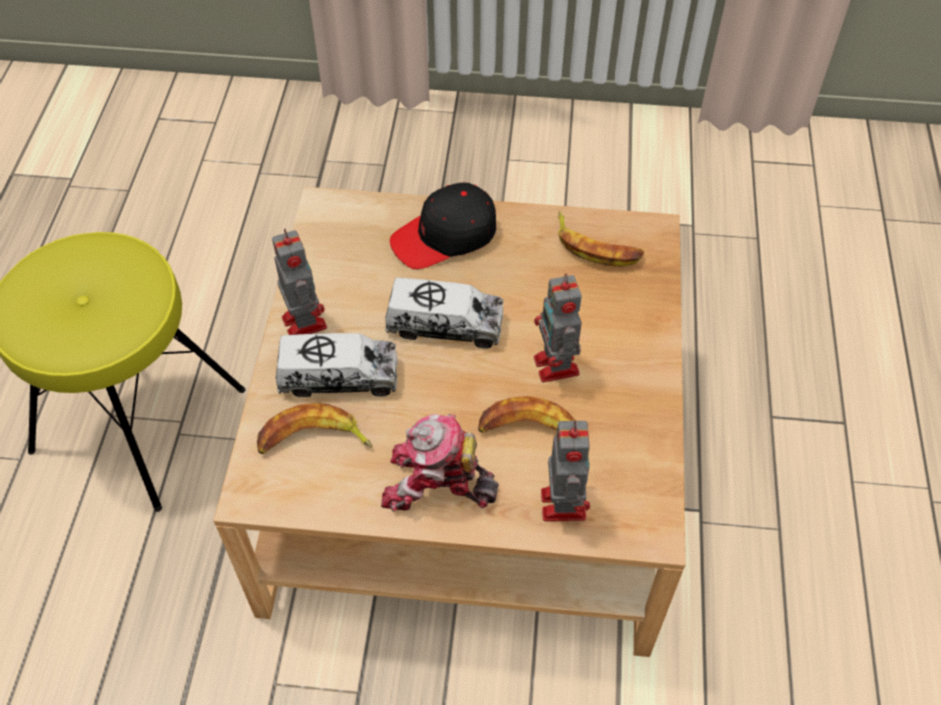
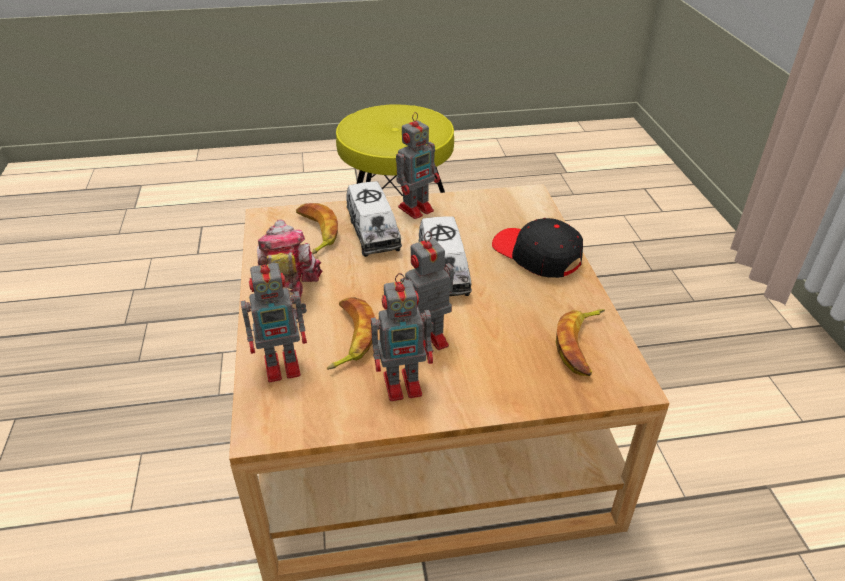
camera: 75 degrees right, 15 degrees down
none -> toy robot [371,273,434,401]

